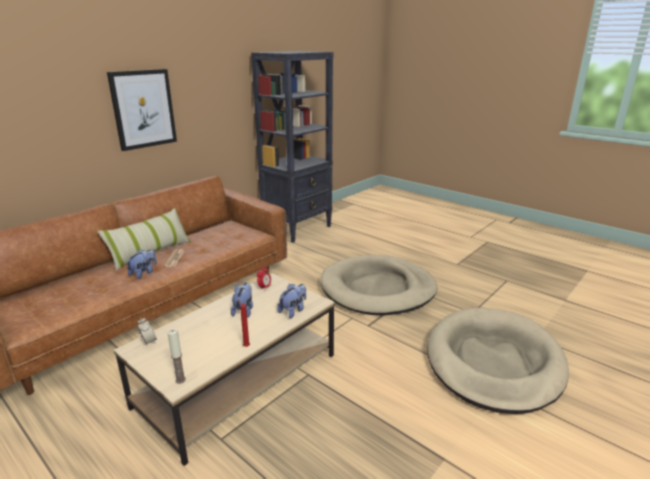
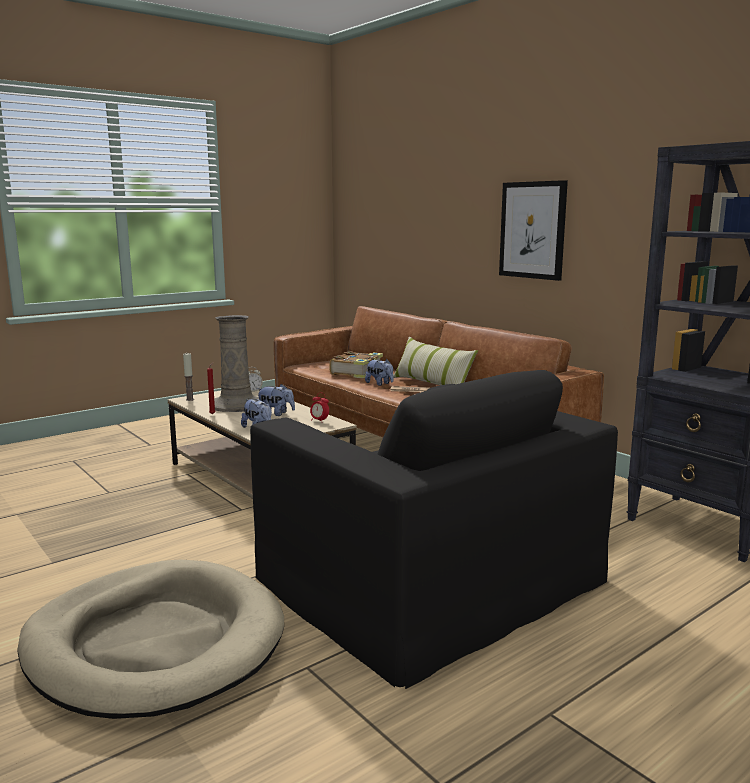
camera: 100 degrees right, 10 degrees down
beige dog bed [320,255,437,315] -> black armchair [250,370,618,689]
none -> beige vase [214,315,259,412]
none -> book [329,351,383,379]

